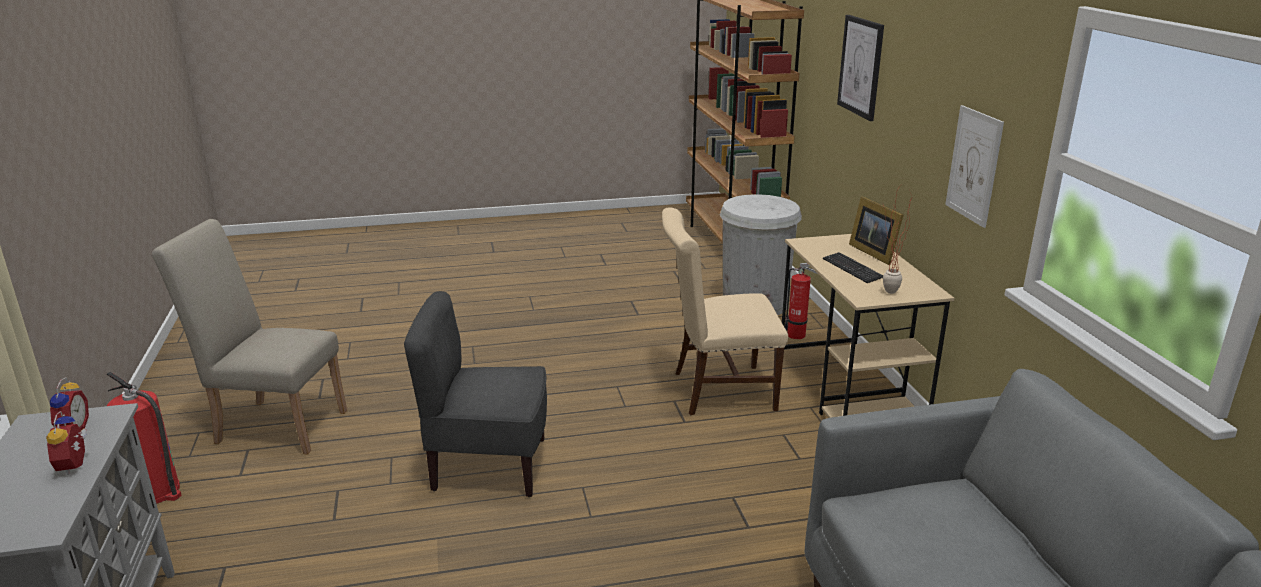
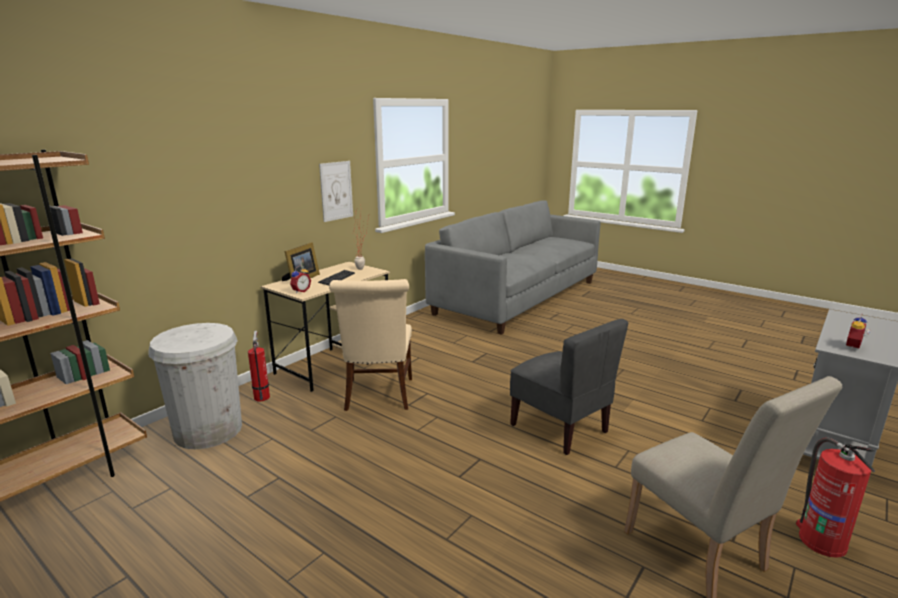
camera: 130 degrees left, 5 degrees down
alarm clock [46,411,87,475] -> alarm clock moved to [290,266,311,294]
beige chair [662,207,788,415] -> beige chair turned 45 degrees clockwise [329,279,412,411]
picture [837,15,884,121] -> none

